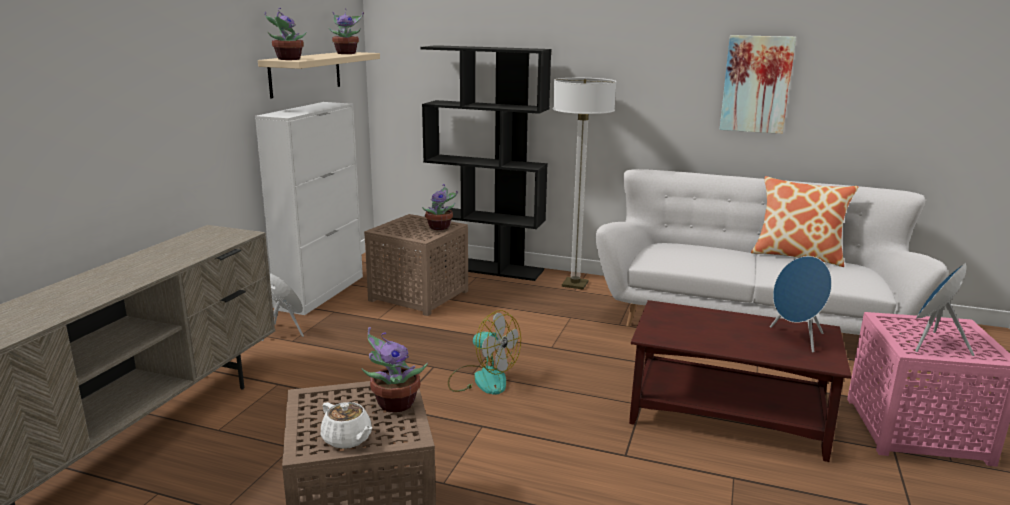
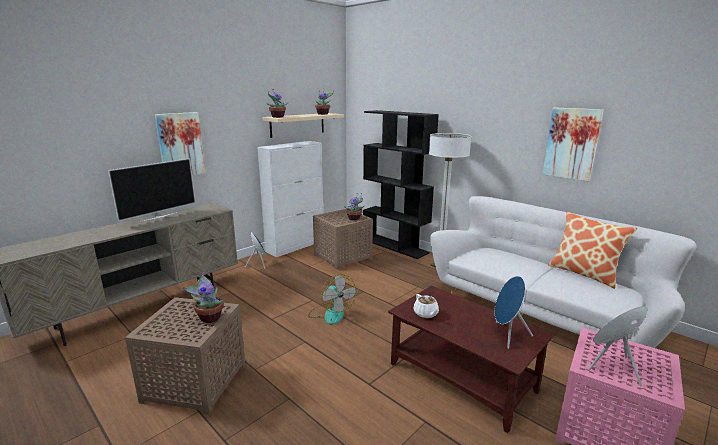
camera: 25 degrees right, 0 degrees up
white teapot [321,402,372,449] -> white teapot moved to [413,294,439,318]
none -> television [108,158,196,222]
none -> picture [155,112,205,175]

